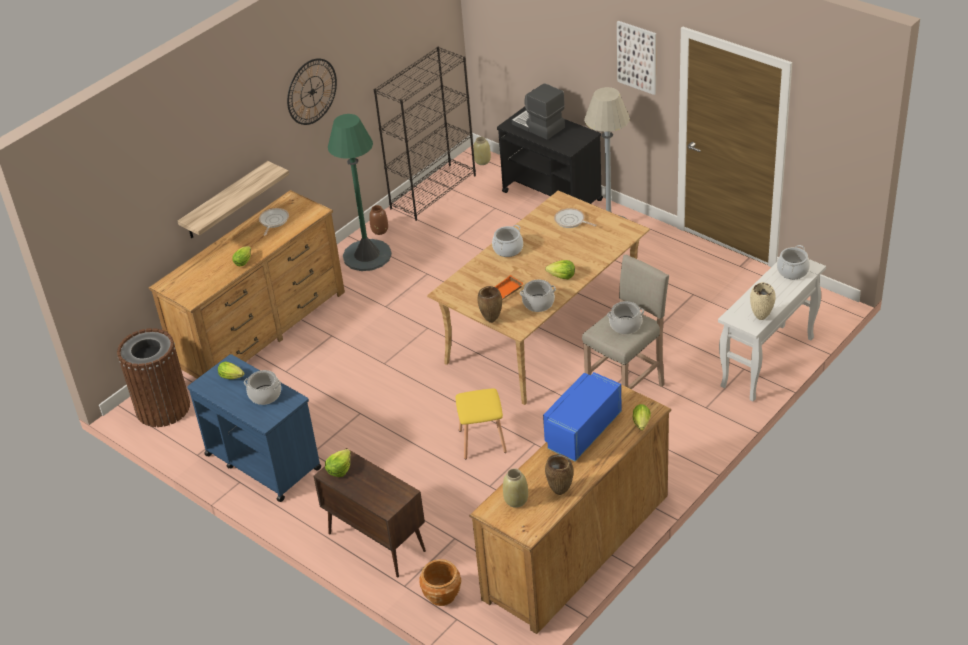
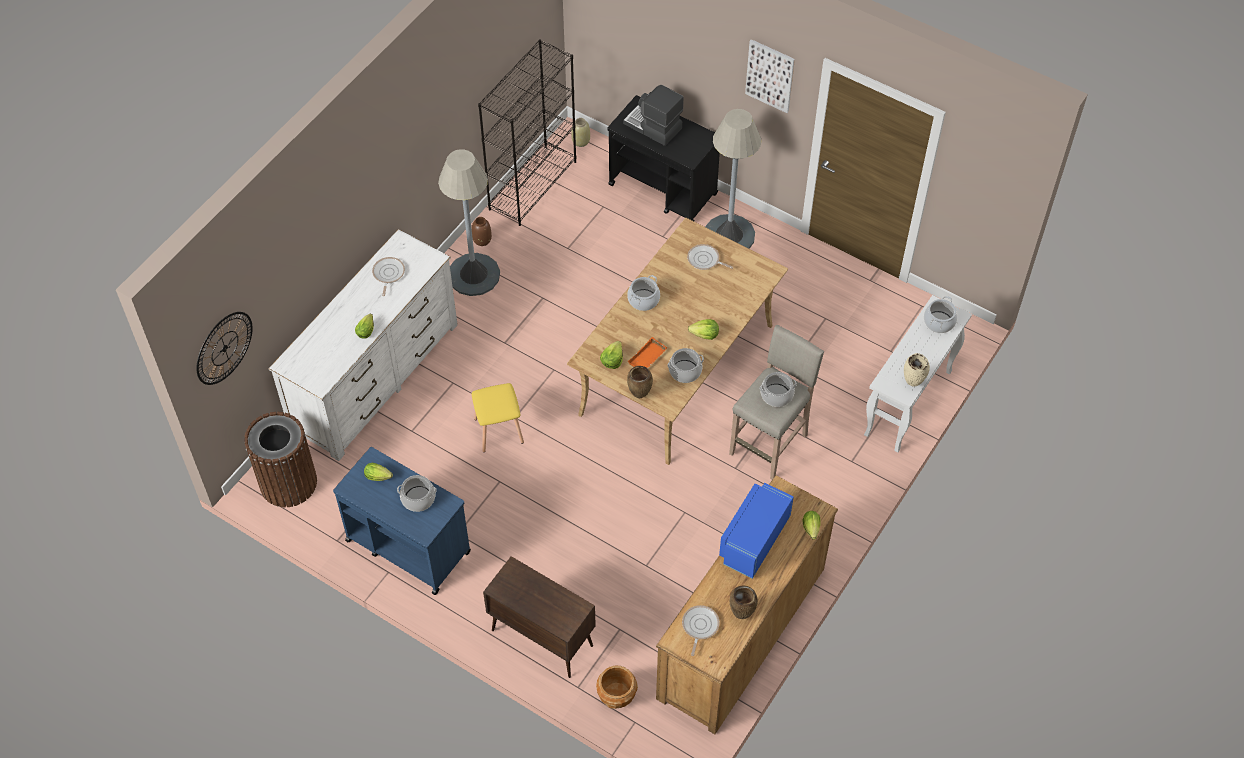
camera: 10 degrees left, 15 degrees up
brown dresser [149,190,345,379] -> white dresser [268,229,458,461]
shelf [178,161,289,238] -> none
wall clock [287,58,337,125] -> wall clock moved to [196,312,253,385]
lettuce [325,449,351,477] -> lettuce moved to [600,341,623,369]
green floor lamp [328,114,392,271] -> grey floor lamp [438,149,500,296]
yellow stool [456,388,507,459] -> yellow stool moved to [472,383,524,452]
beige vase [503,468,528,508] -> frying pan [682,605,720,656]

